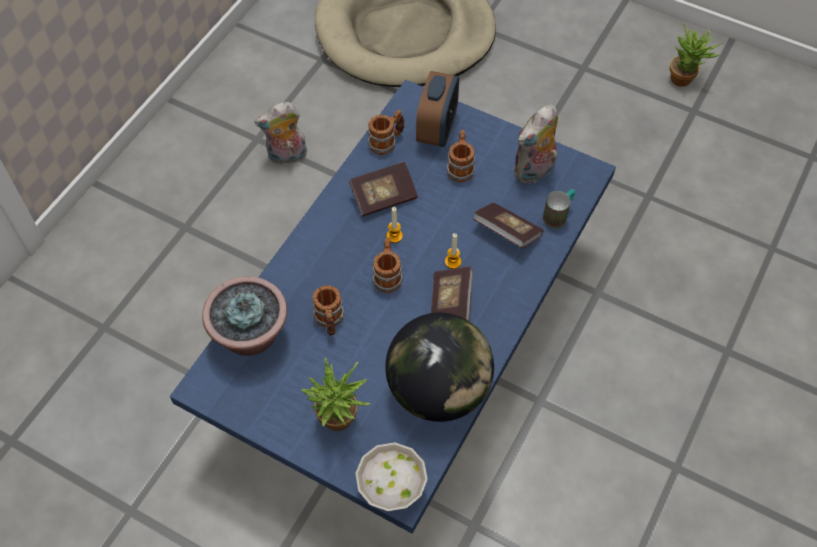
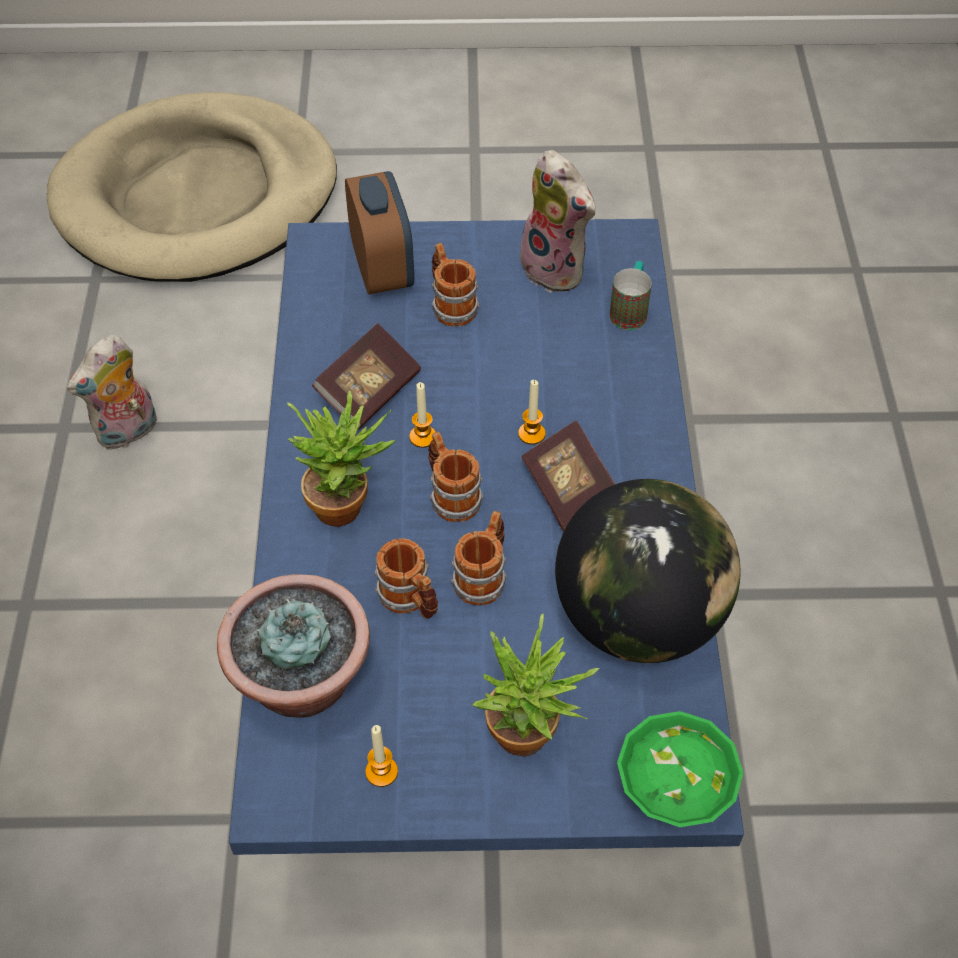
camera: 30 degrees left, 5 degrees down
white bowl [355,442,428,511] -> green bowl [617,711,744,827]
mug [368,110,405,155] -> mug moved to [451,511,507,605]
book [473,203,544,248] -> none
plush toy [513,105,558,183] -> plush toy turned 60 degrees counterclockwise [520,150,596,293]
potted plant [669,23,723,87] -> potted plant moved to [287,390,396,527]
none -> candle [365,725,398,787]

